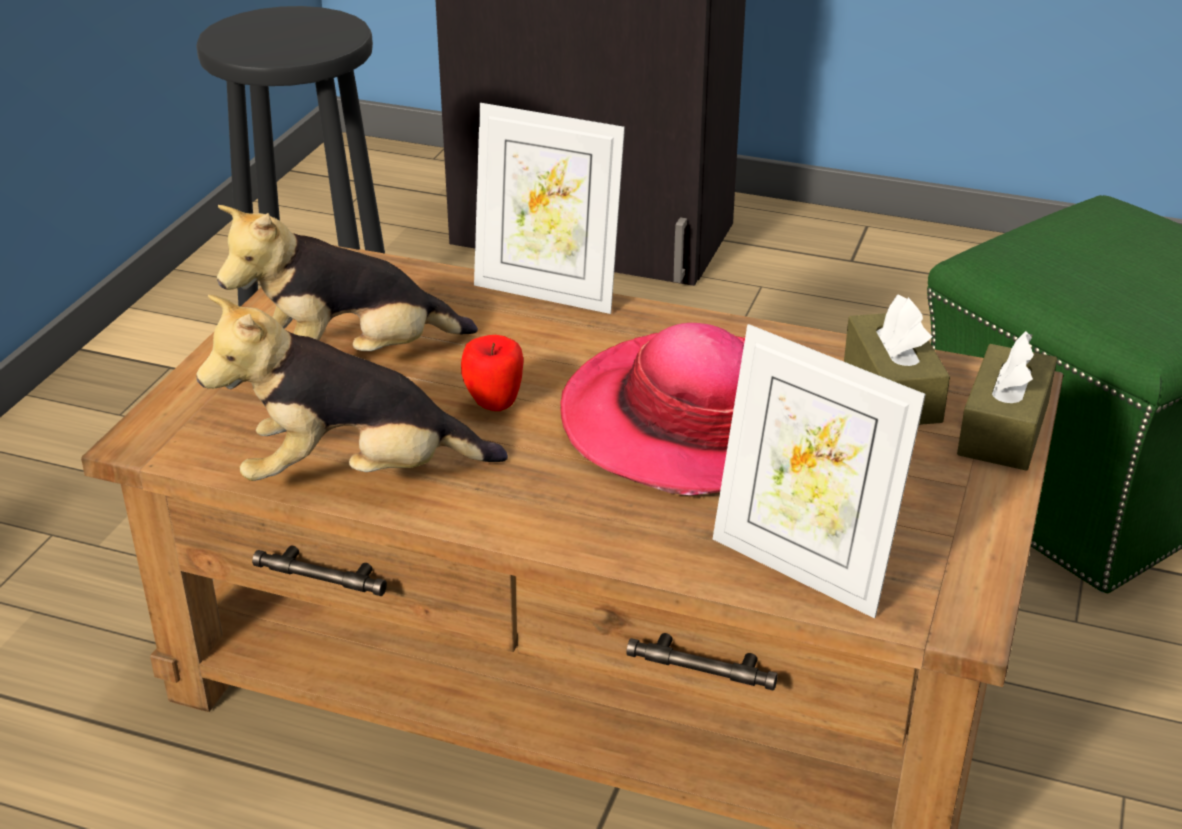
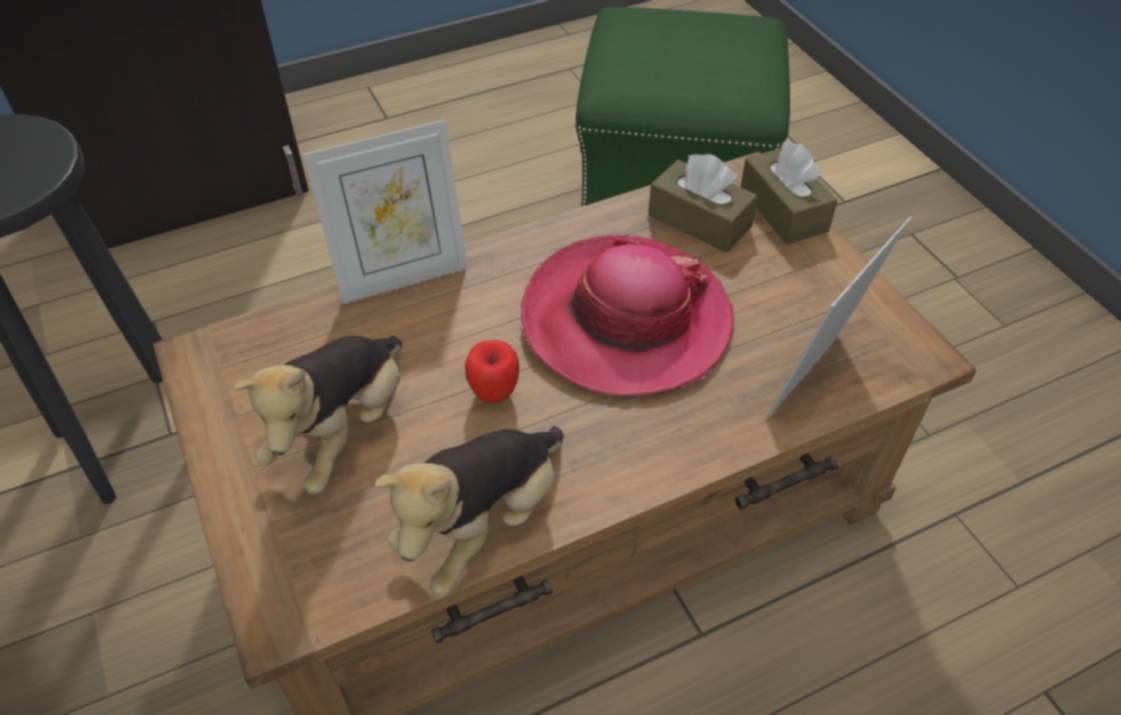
camera: 45 degrees left, 15 degrees up
picture frame [713,324,926,619] -> picture frame turned 135 degrees clockwise [766,217,911,419]

